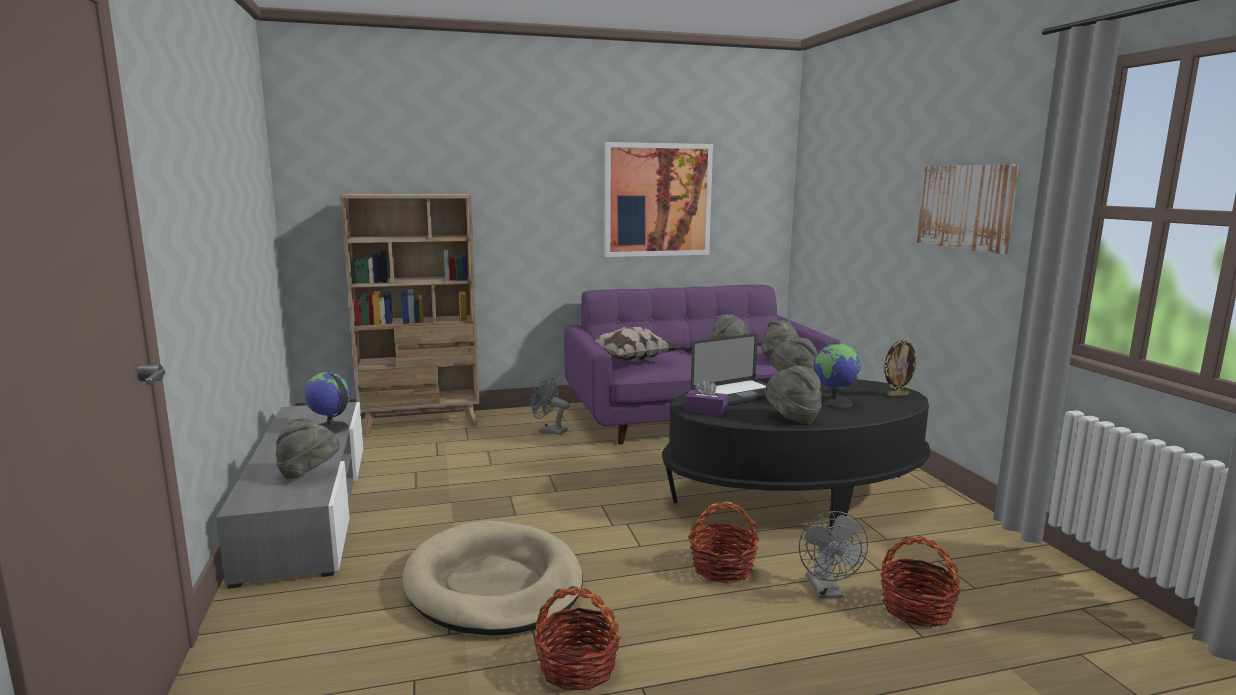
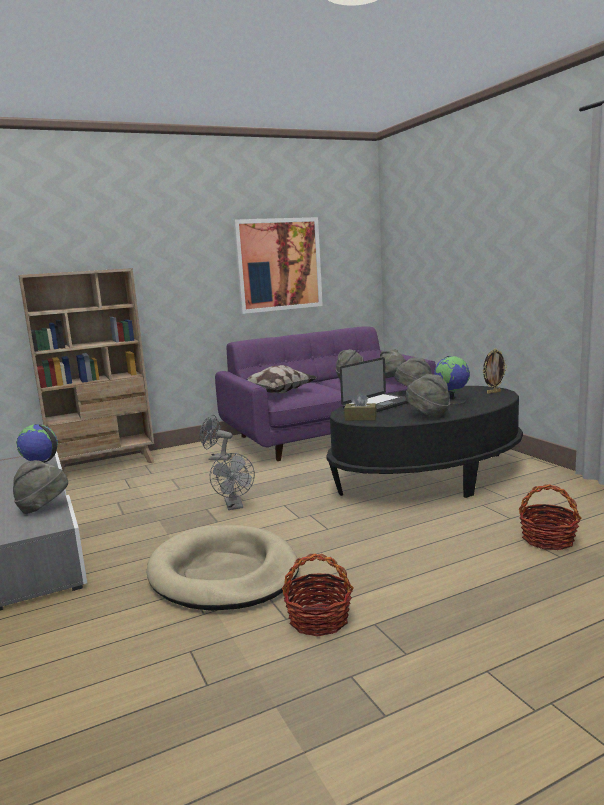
camera: 10 degrees left, 0 degrees up
purple tissue box [685,379,728,416] -> brown tissue box [344,393,377,421]
basket [688,501,759,584] -> none
grey fan [799,511,868,598] -> grey fan moved to [210,453,255,510]
picture [917,164,1019,254] -> none

